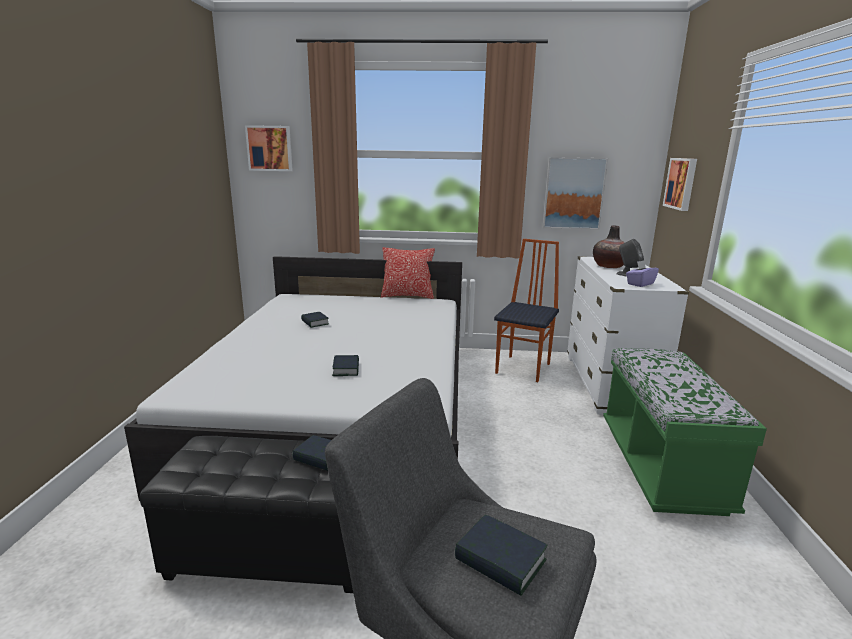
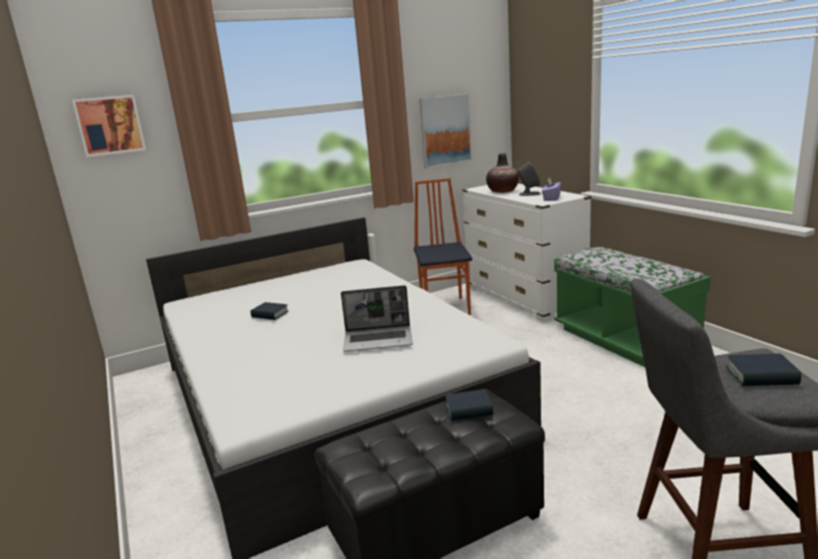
camera: 30 degrees left, 0 degrees up
book [332,355,359,376] -> laptop [341,285,413,352]
pillow [381,247,435,299] -> none
picture [663,158,697,211] -> none

